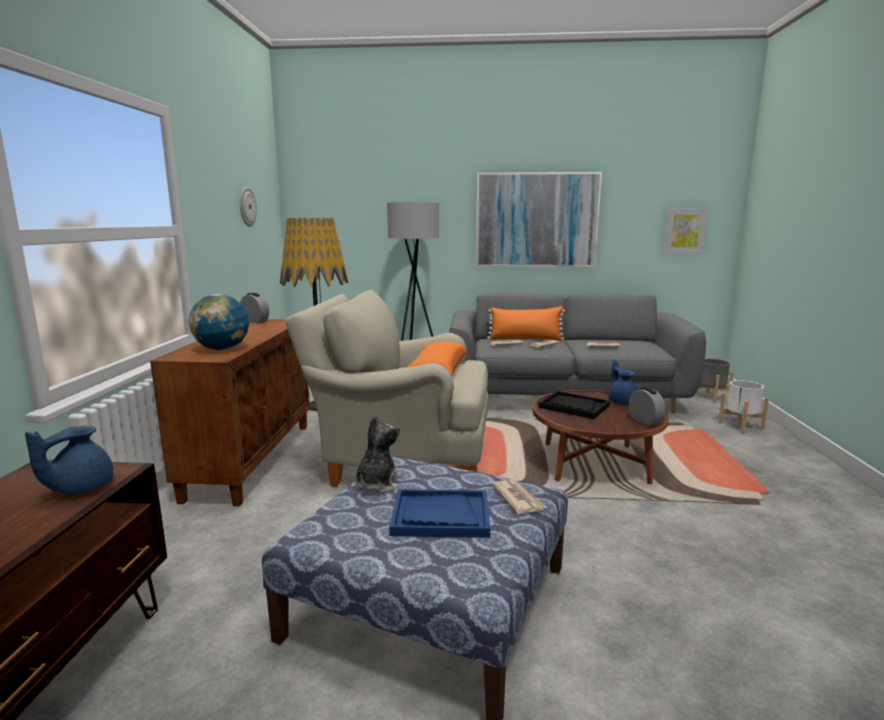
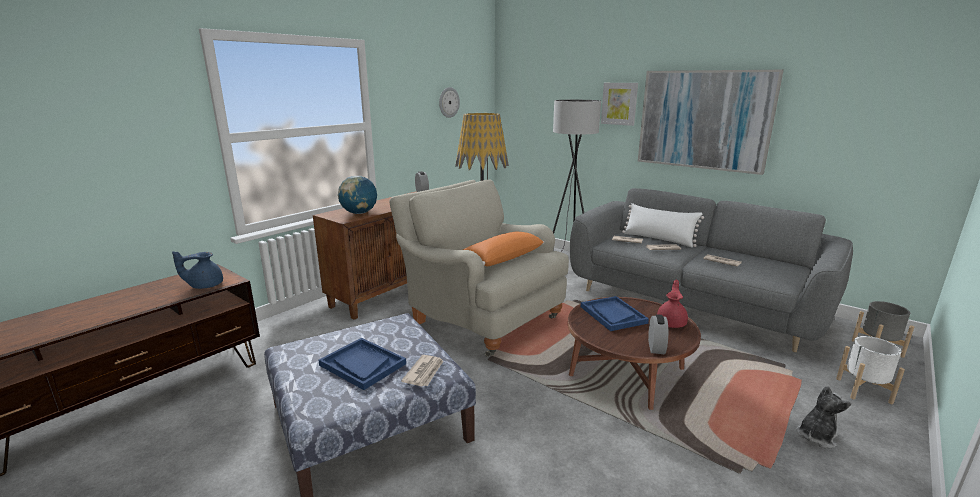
camera: 35 degrees right, 5 degrees up
plush toy [354,415,400,494] -> plush toy moved to [796,386,851,449]
orange pillow [487,306,565,341] -> white pillow [622,203,704,248]
black tray [538,391,610,419] -> blue tray [581,296,649,331]
blue teapot [609,360,638,405] -> red teapot [657,280,688,328]
picture [663,208,708,253] -> picture moved to [601,83,638,126]

